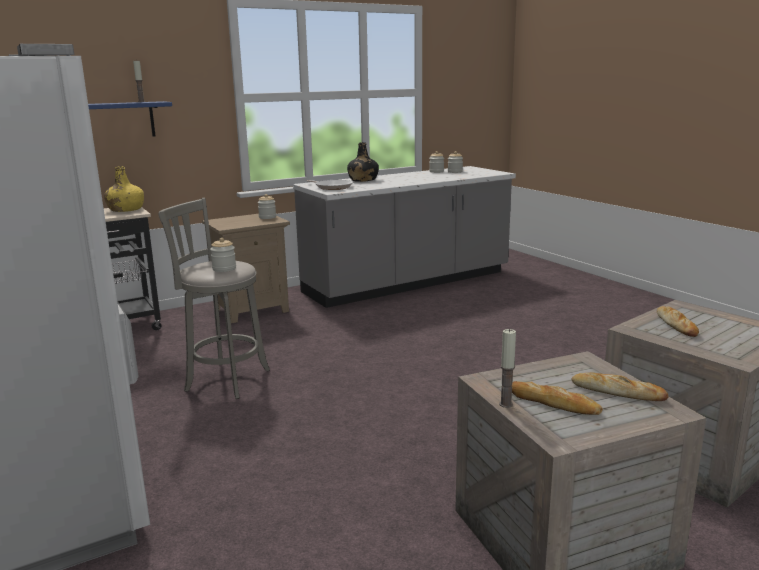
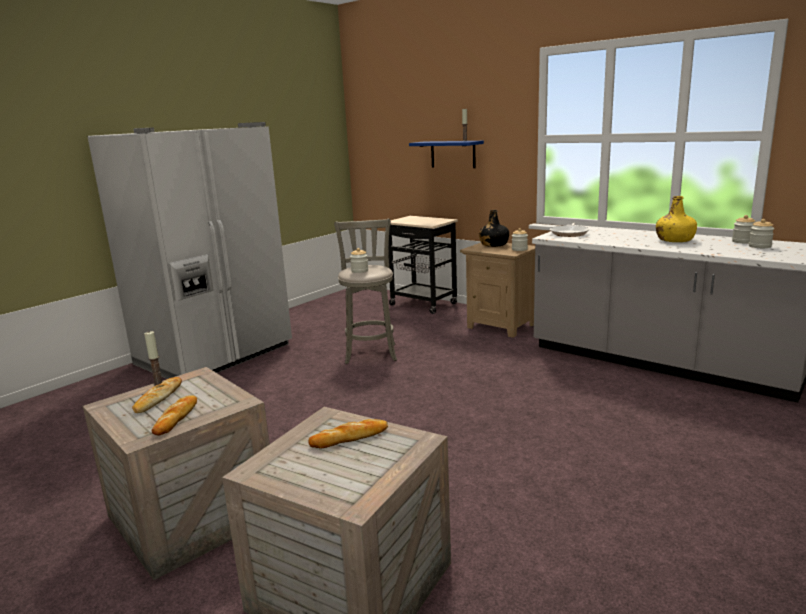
camera: 70 degrees right, 0 degrees up
yellow bottle [104,166,144,212] -> yellow bottle moved to [656,196,697,242]
black bottle [347,142,379,182] -> black bottle moved to [479,210,509,247]

